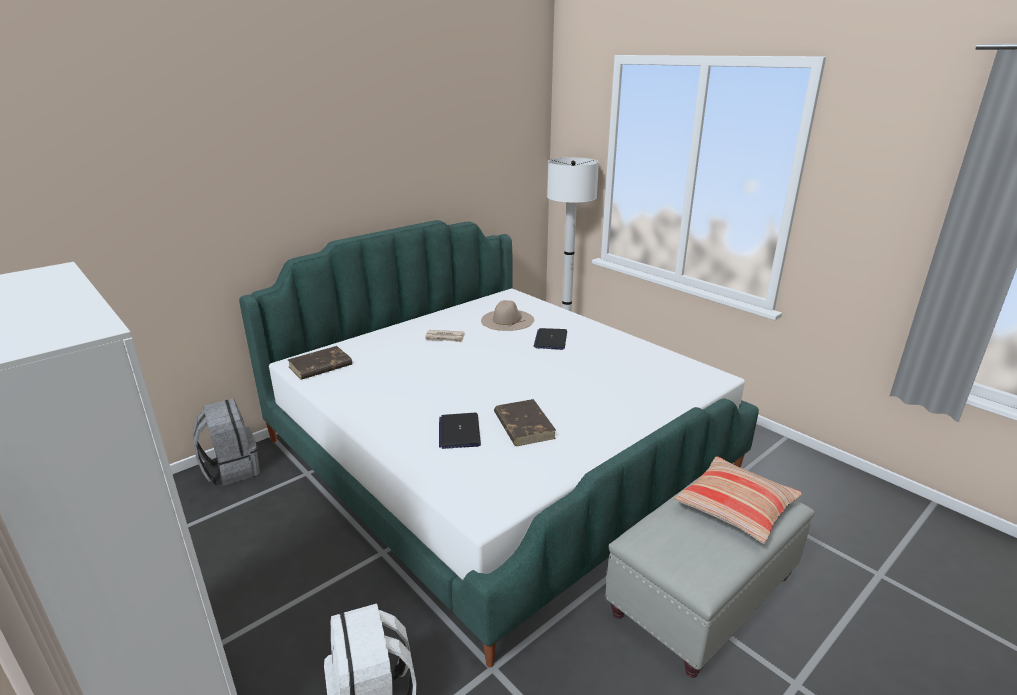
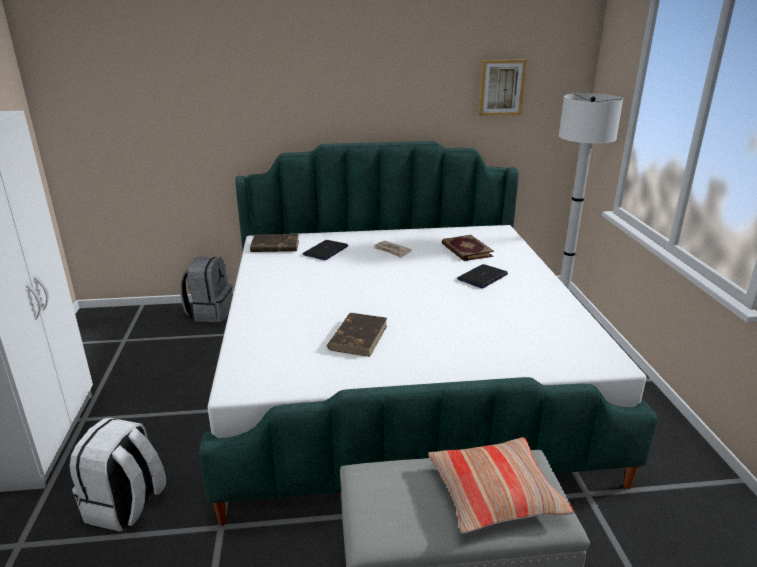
camera: 35 degrees right, 0 degrees up
laptop [439,413,481,449] -> laptop moved to [303,240,348,260]
beige hat [481,300,534,331] -> book [442,235,494,261]
none -> picture [479,59,527,116]

